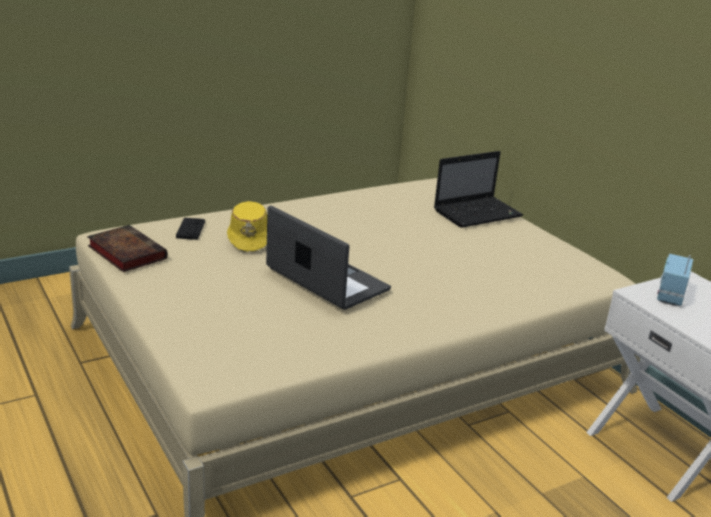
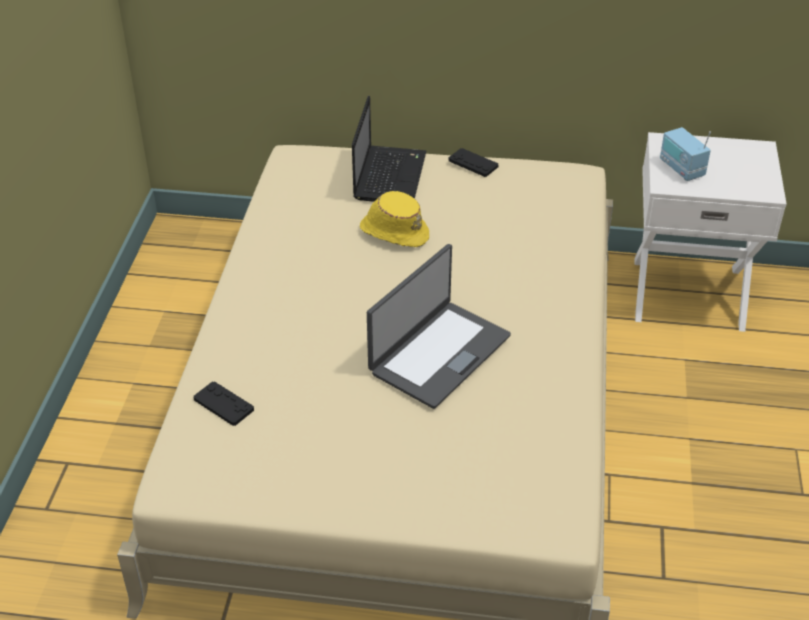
camera: 50 degrees left, 15 degrees up
book [87,225,168,272] -> none
yellow hat [227,201,267,252] -> yellow hat moved to [360,191,429,247]
laptop [266,206,391,310] -> laptop turned 135 degrees clockwise [367,244,511,409]
none -> black game controller [448,148,499,177]

